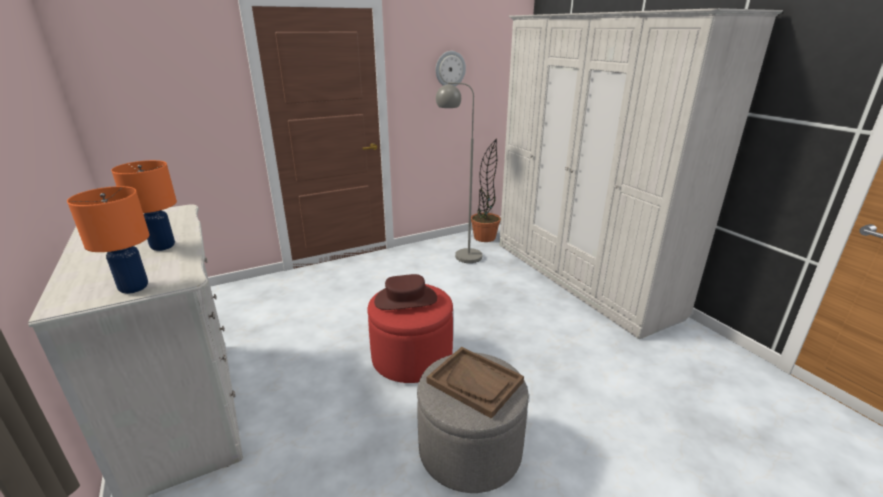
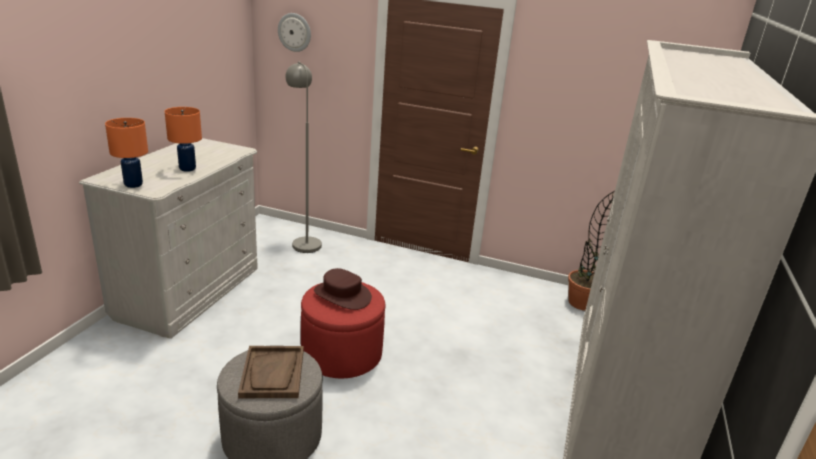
camera: 45 degrees right, 0 degrees up
wall clock [436,51,466,86] -> wall clock moved to [278,13,311,52]
grey floor lamp [436,82,482,263] -> grey floor lamp moved to [286,61,322,253]

